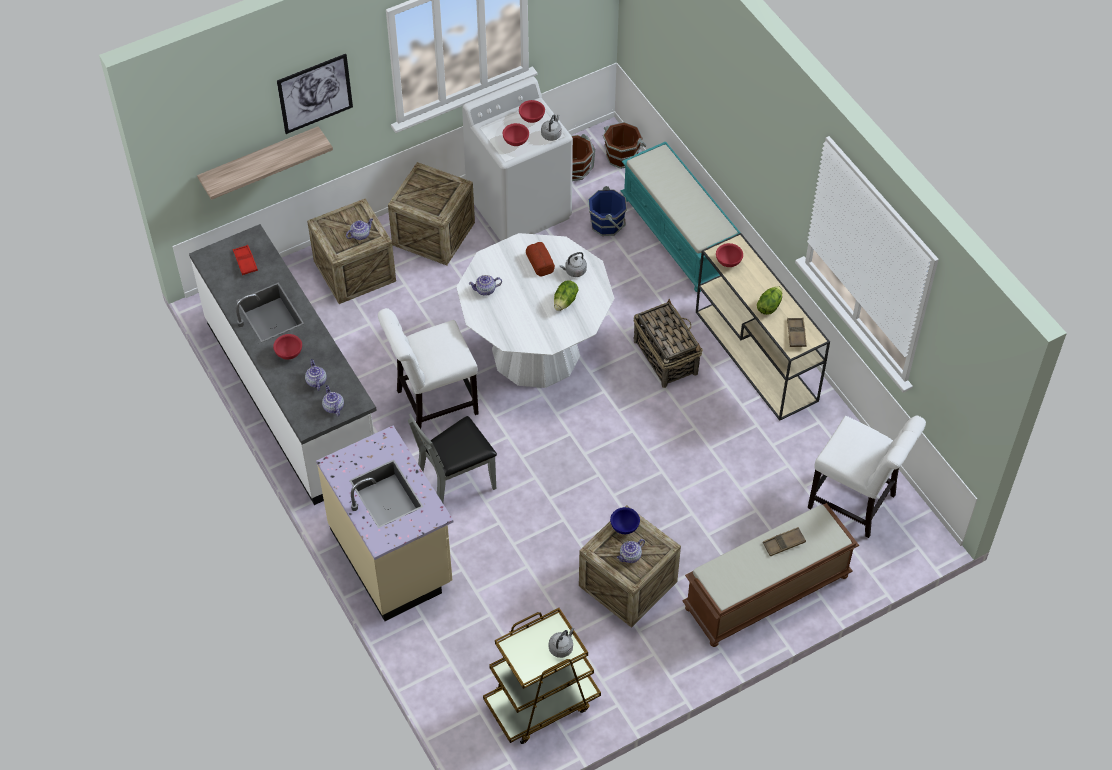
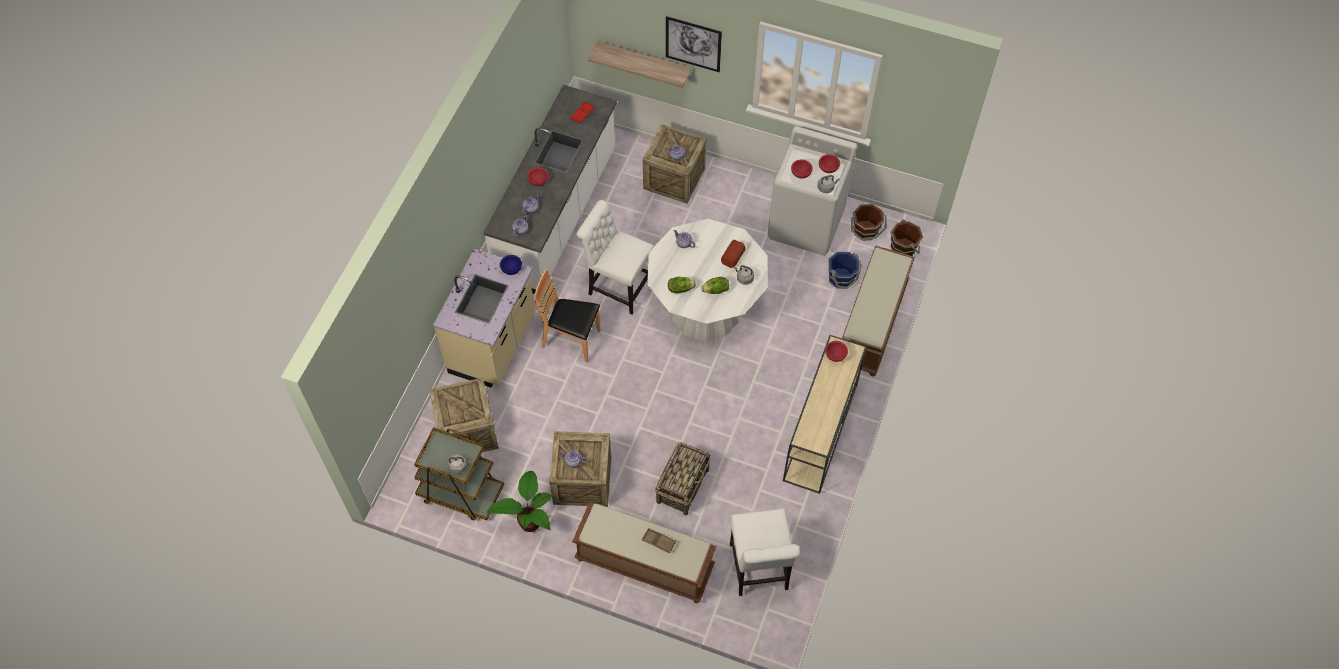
camera: 50 degrees right, 5 degrees up
crate [388,162,475,265] -> crate moved to [429,378,499,452]
grey chair [408,413,497,503] -> brown chair [533,269,601,363]
blue bowl [610,507,640,534] -> blue bowl moved to [500,255,522,275]
turquoise bench [621,141,741,292] -> brown bench [842,245,915,376]
basket [633,299,703,388] -> basket moved to [655,442,711,515]
lettuce [757,286,783,315] -> lettuce moved to [668,277,696,293]
brown tray [787,318,807,347] -> none
none -> potted plant [486,471,553,532]

